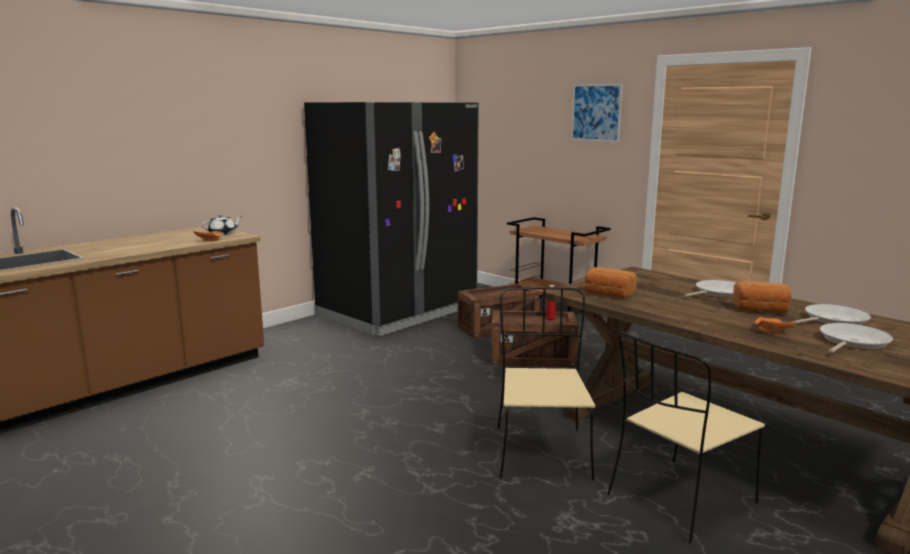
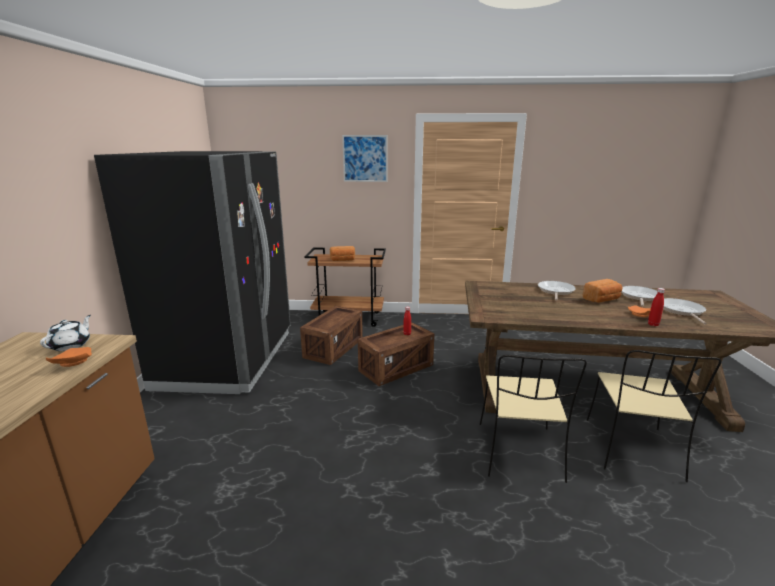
camera: 40 degrees left, 5 degrees up
beige chair [498,287,595,480] -> beige chair turned 135 degrees counterclockwise [480,355,587,483]
bread [585,267,637,298] -> bread moved to [330,246,355,261]
none -> red bottle [648,288,665,326]

